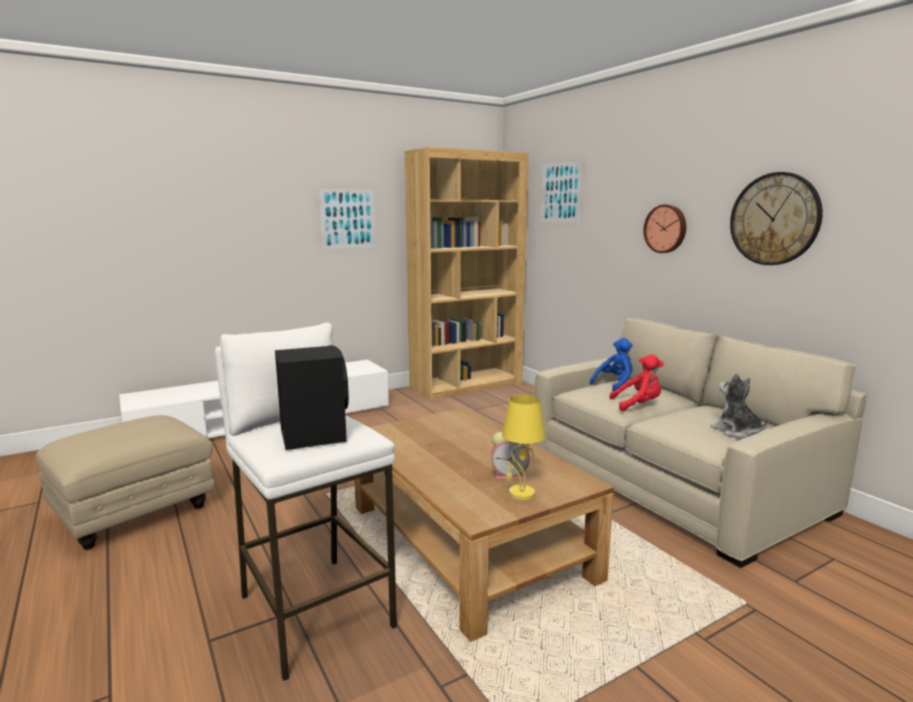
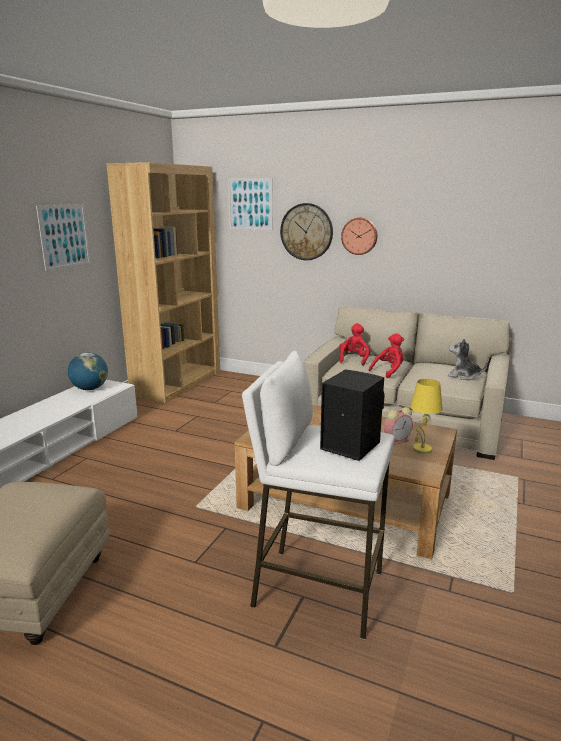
camera: 35 degrees left, 5 degrees up
blue plush toy [590,338,633,391] -> red plush toy [339,323,370,366]
wall clock [730,172,823,265] -> wall clock moved to [280,203,333,260]
none -> globe [68,352,108,390]

